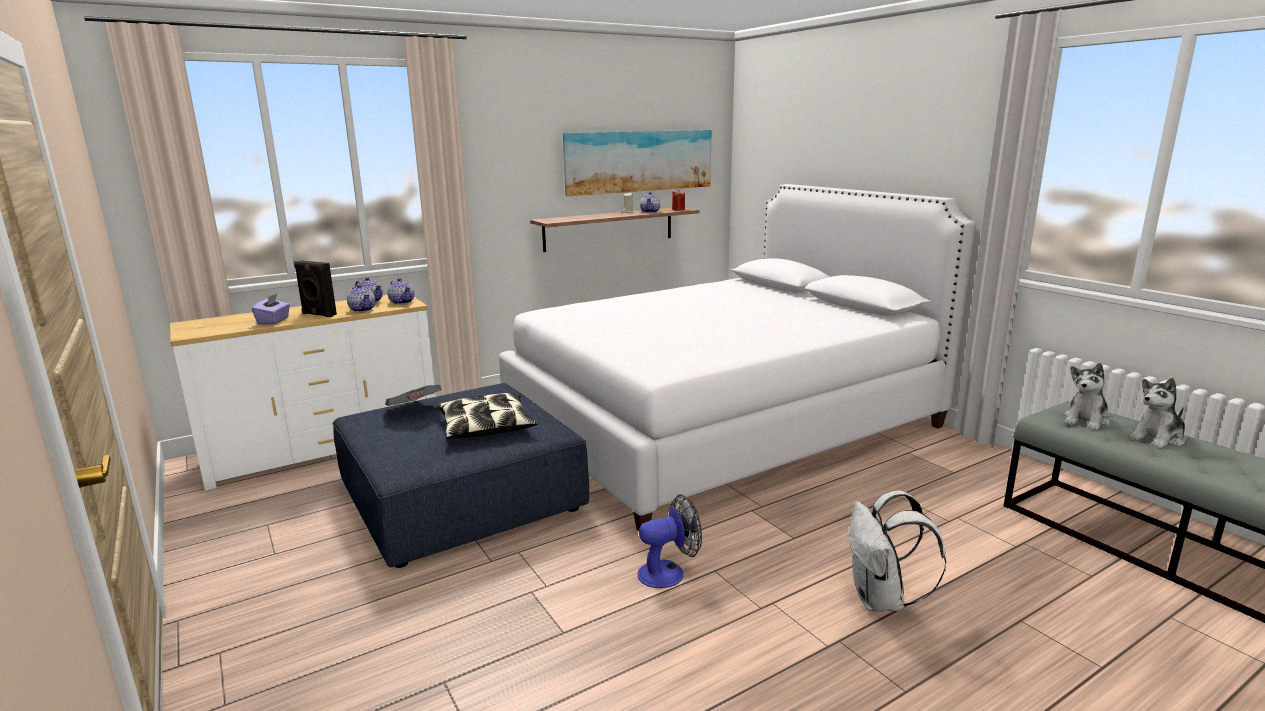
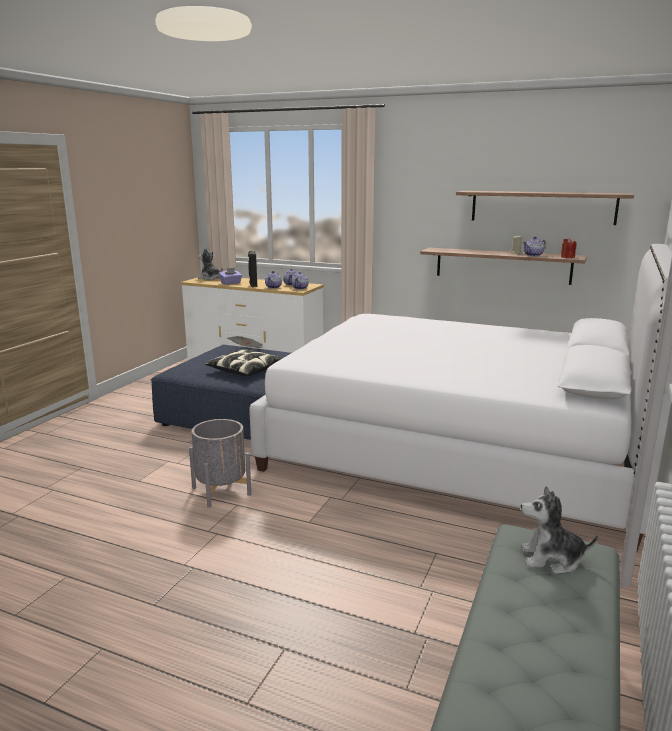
camera: 55 degrees right, 0 degrees up
picture [563,130,711,196] -> shelf [456,191,634,225]
fan [637,494,702,588] -> grey planter [189,419,251,508]
white backpack [848,490,946,612] -> none
plush toy [1129,378,1185,448] -> plush toy moved to [198,248,223,280]

